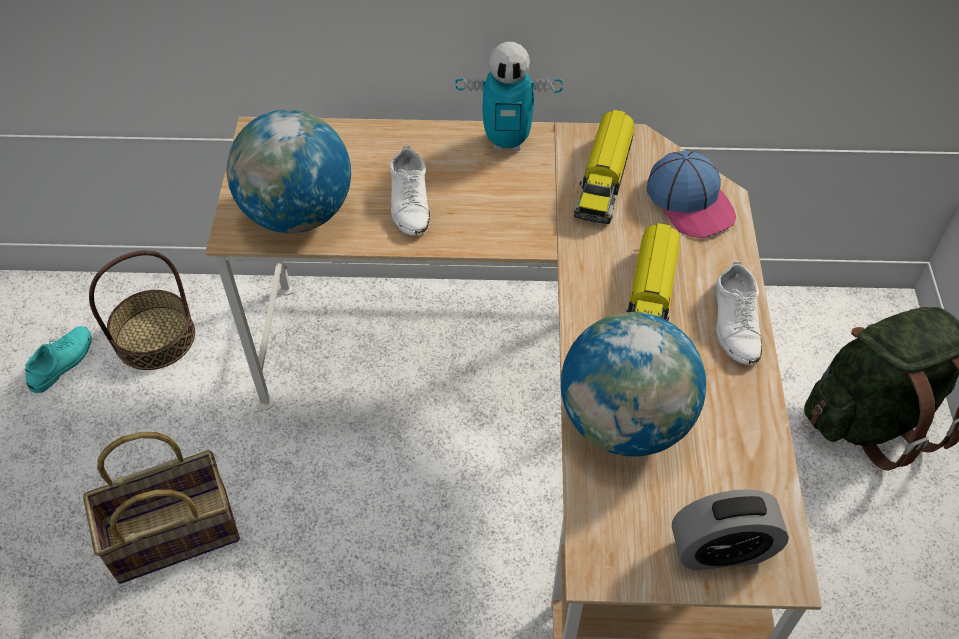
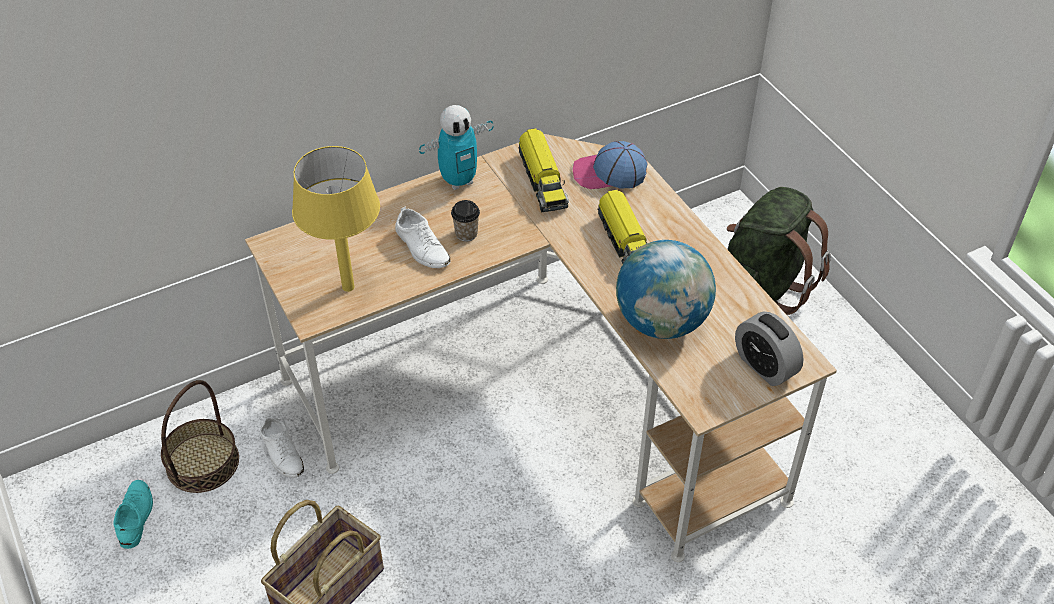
camera: 30 degrees left, 5 degrees down
globe [227,110,351,233] -> yellow table lamp [292,146,380,292]
cap [647,151,736,238] -> cap turned 150 degrees clockwise [573,141,647,189]
alarm clock [672,489,789,570] -> alarm clock turned 90 degrees clockwise [735,311,804,386]
white shoe [715,261,762,365] -> white shoe moved to [260,415,304,478]
none -> cup [451,200,480,242]

